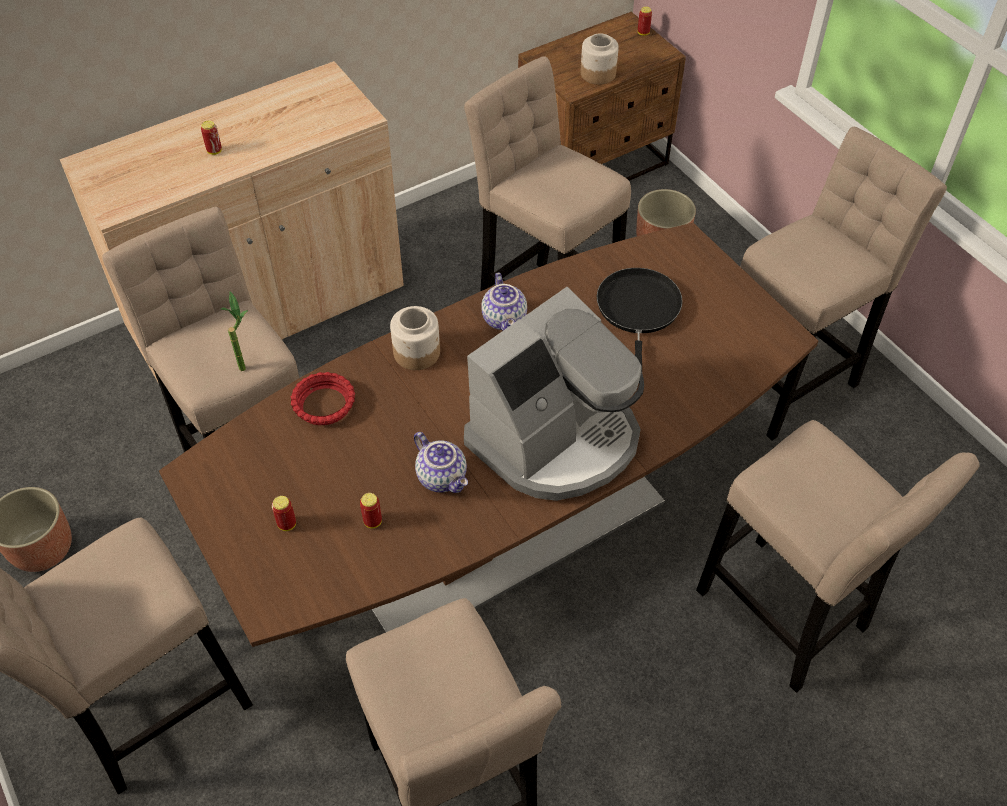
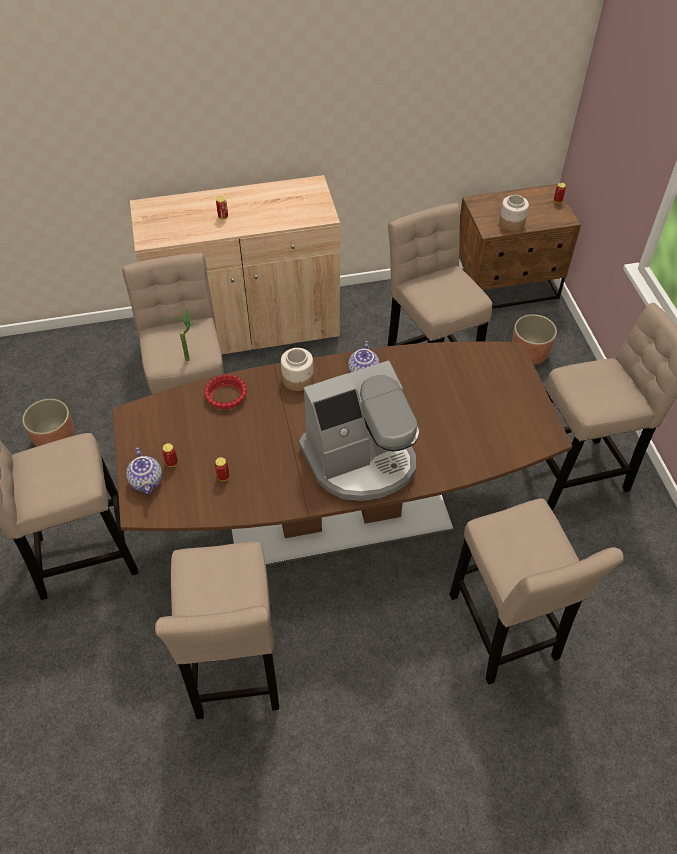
camera: 20 degrees right, 0 degrees up
teapot [414,432,468,493] -> teapot moved to [126,447,162,494]
black frying pan [597,268,683,372] -> none

